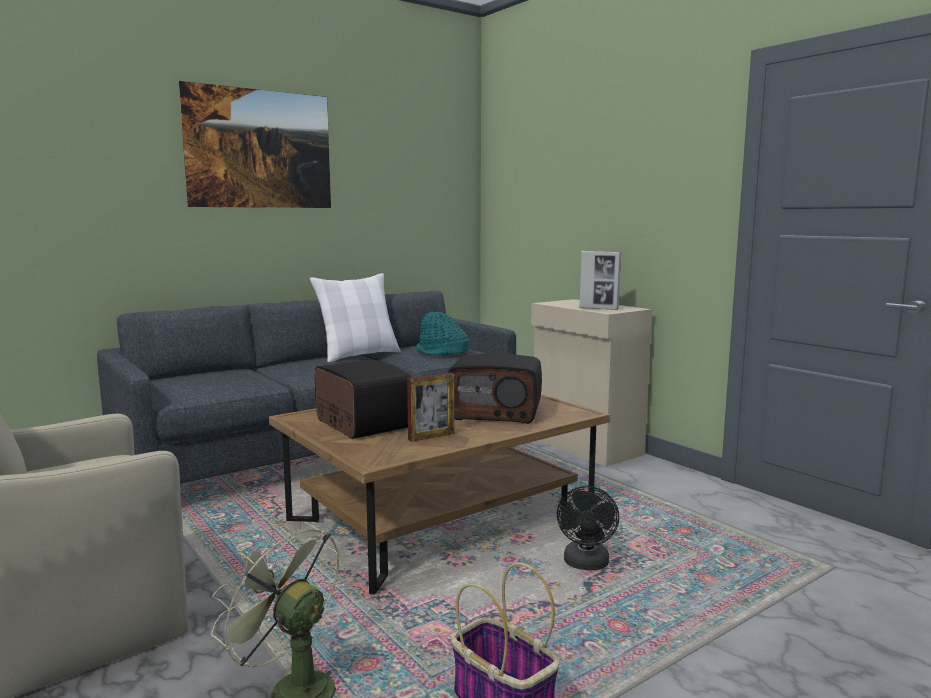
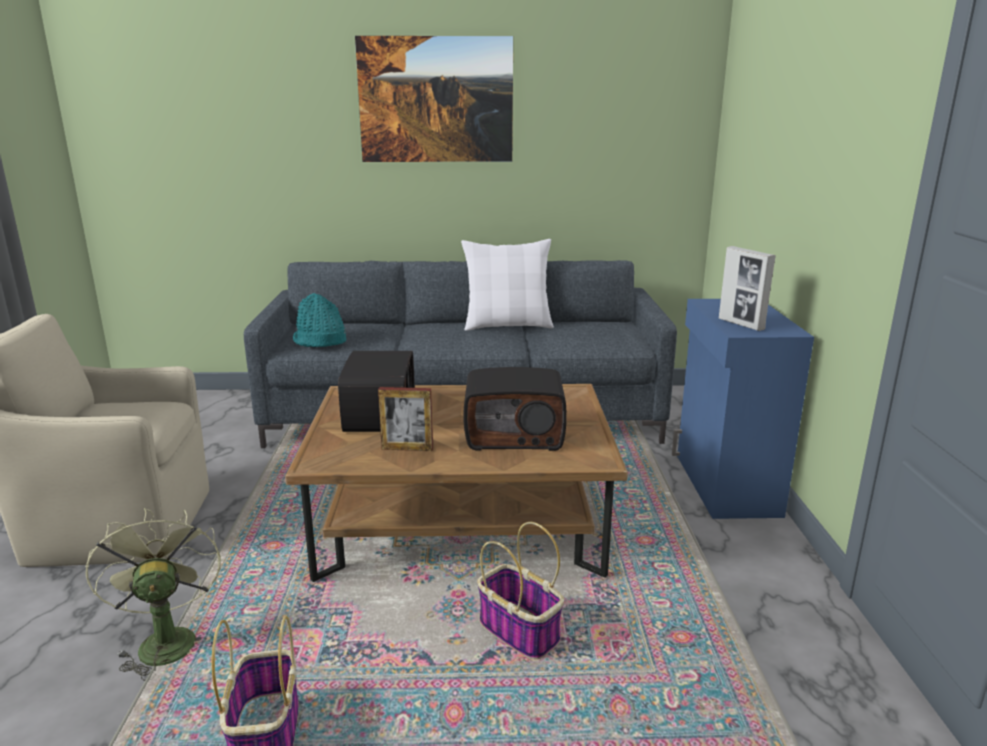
camera: 35 degrees right, 10 degrees up
turquoise hat [416,312,469,356] -> turquoise hat moved to [293,293,346,347]
radio [448,354,542,424] -> radio turned 45 degrees counterclockwise [464,367,567,451]
beige cabinet [531,299,652,466] -> blue cabinet [672,299,814,519]
black fan [557,486,619,570] -> basket [477,522,564,659]

